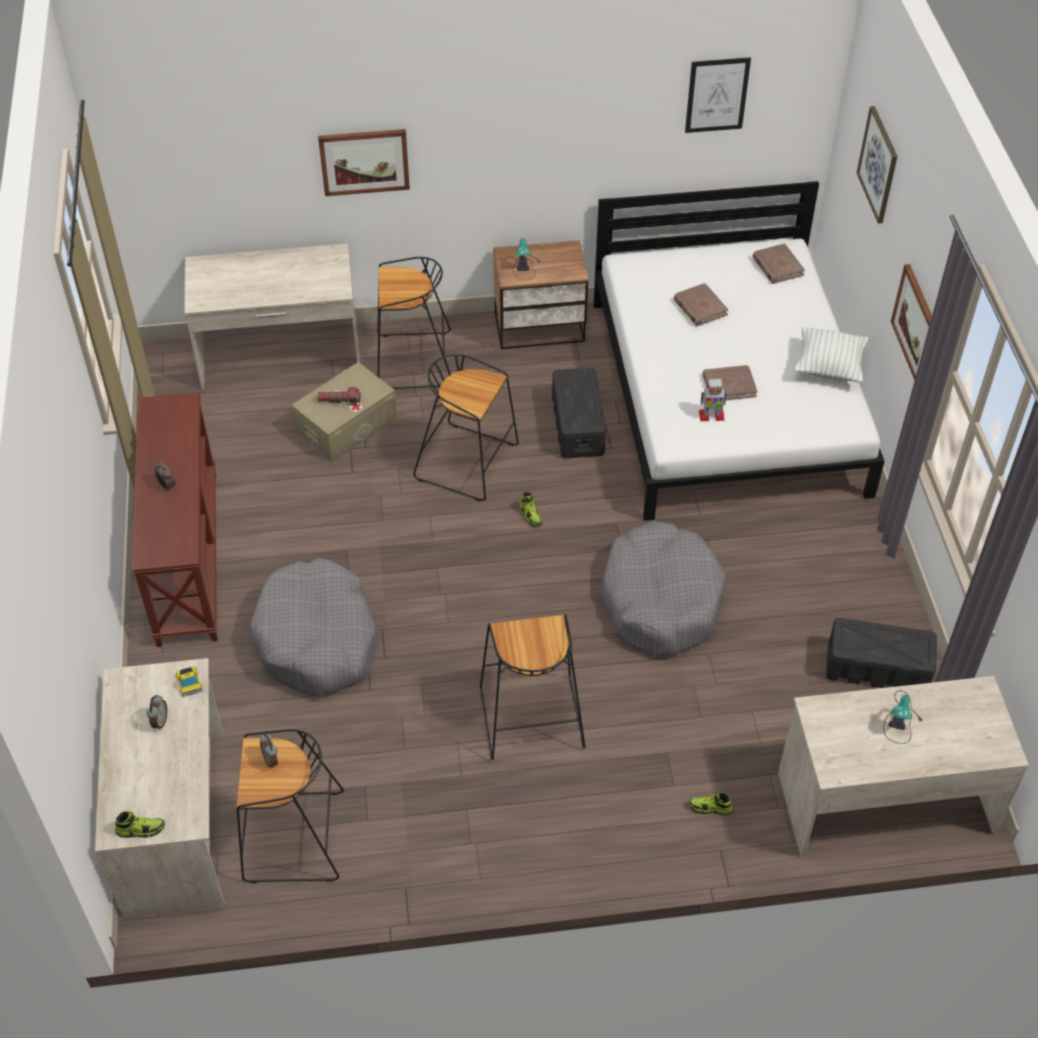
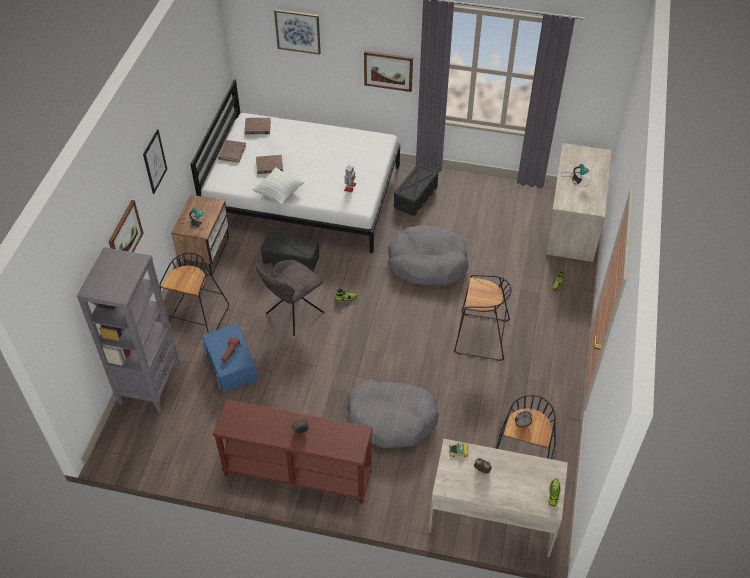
camera: 70 degrees left, 0 degrees up
beige desk [185,244,360,389] -> grey bookcase [77,247,180,413]
beige storage box [292,362,397,462] -> blue storage box [202,323,258,392]
black stool [413,354,519,501] -> grey chair [256,260,324,336]
picture [685,57,751,133] -> picture moved to [143,129,167,194]
brown book [703,365,758,400] -> brown book moved to [218,140,246,163]
pillow [794,327,868,383] -> pillow moved to [252,167,305,205]
black storage box [826,618,937,688] -> black storage box moved to [394,164,438,216]

